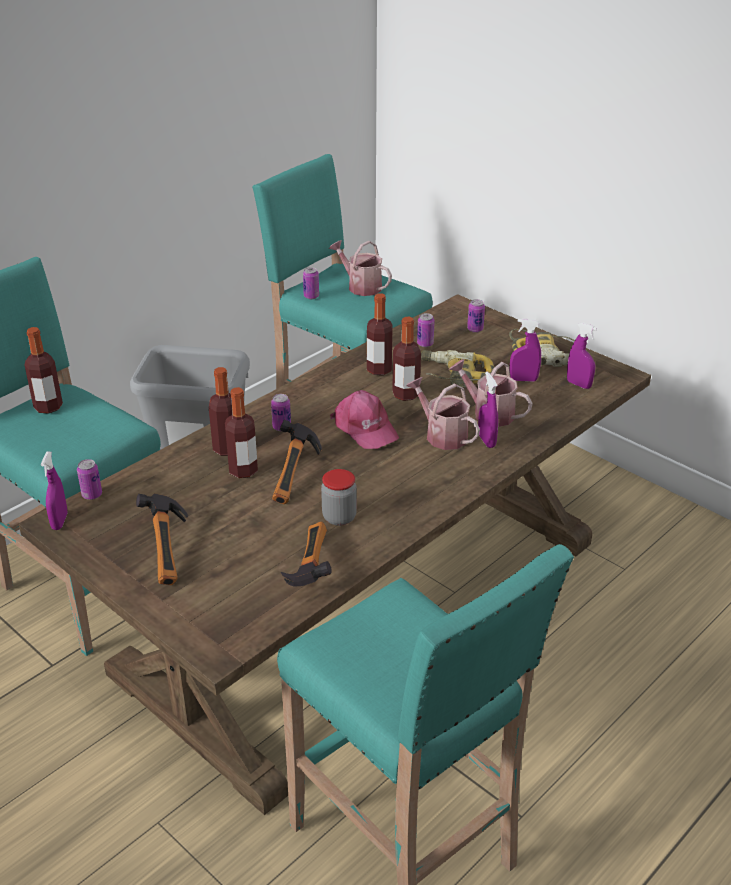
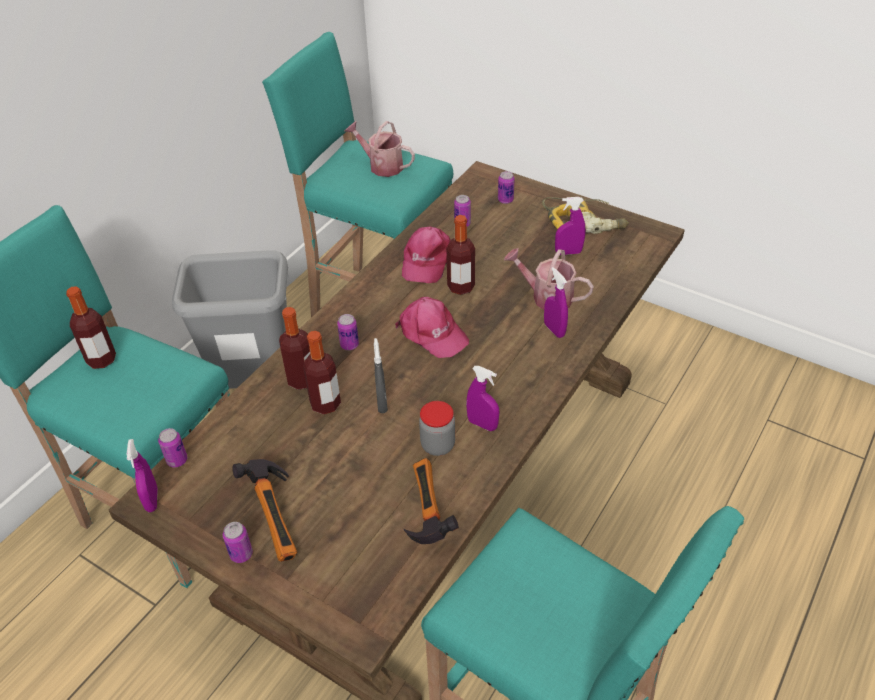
camera: 10 degrees left, 10 degrees up
hammer [272,419,322,504] -> grey spray bottle [374,338,388,413]
can [303,267,319,299] -> can moved to [223,522,253,563]
bottle [367,293,393,375] -> pink cap [402,227,451,283]
watering can [406,377,480,450] -> none
power drill [421,350,494,388] -> none
purple spray bottle [567,322,598,389] -> purple spray bottle moved to [466,366,499,431]

